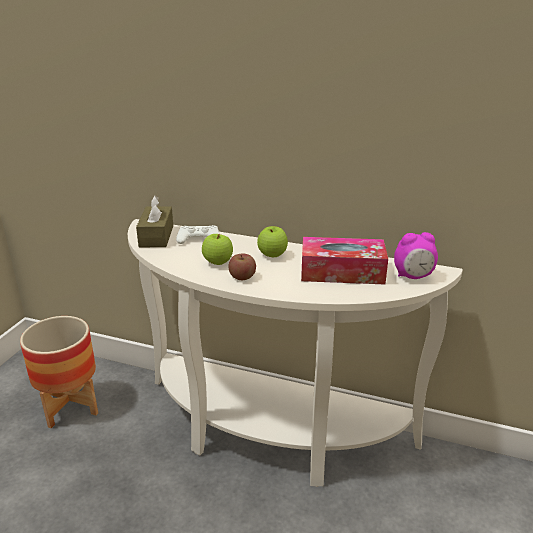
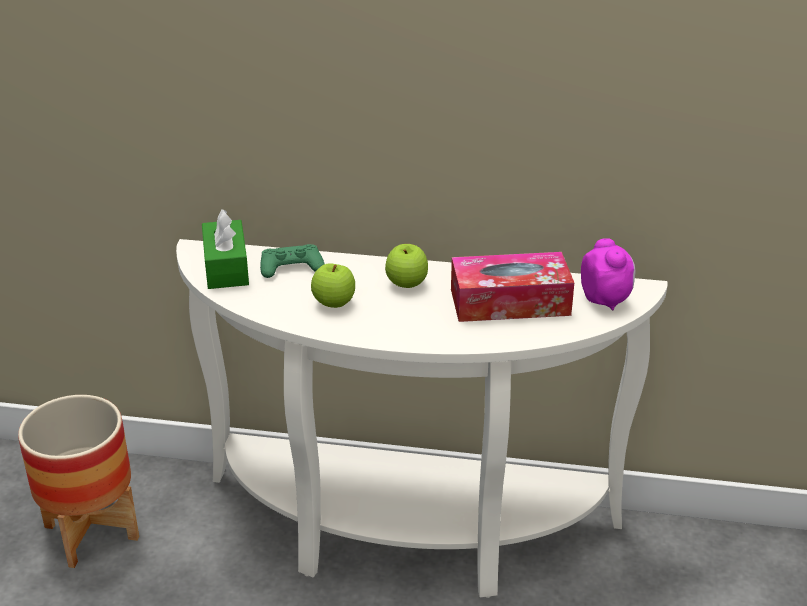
camera: 10 degrees left, 5 degrees up
brown tissue box [136,196,173,247] -> green tissue box [202,209,249,289]
white game controller [176,225,220,244] -> green game controller [260,244,324,278]
apple [228,254,256,280] -> none
alarm clock [394,232,438,279] -> alarm clock turned 90 degrees counterclockwise [581,238,635,311]

